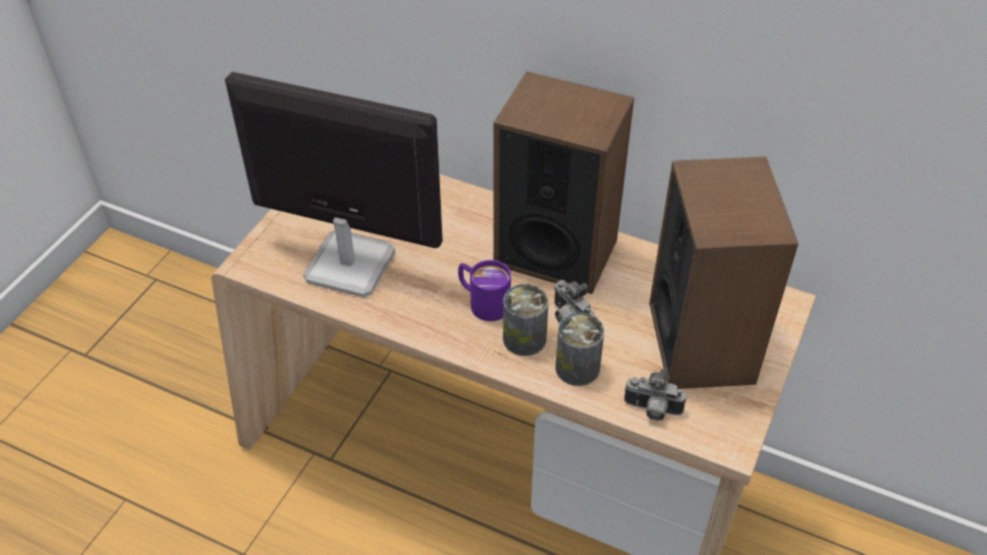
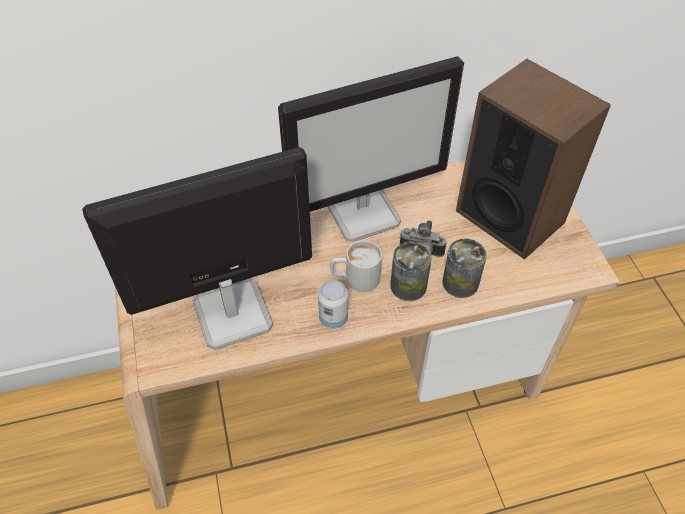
camera: 40 degrees left, 5 degrees up
purple mug [458,260,511,321] -> white mug [330,240,382,292]
speaker [493,71,634,294] -> monitor [278,56,464,242]
camera [624,368,686,421] -> none
none -> can [318,280,348,329]

